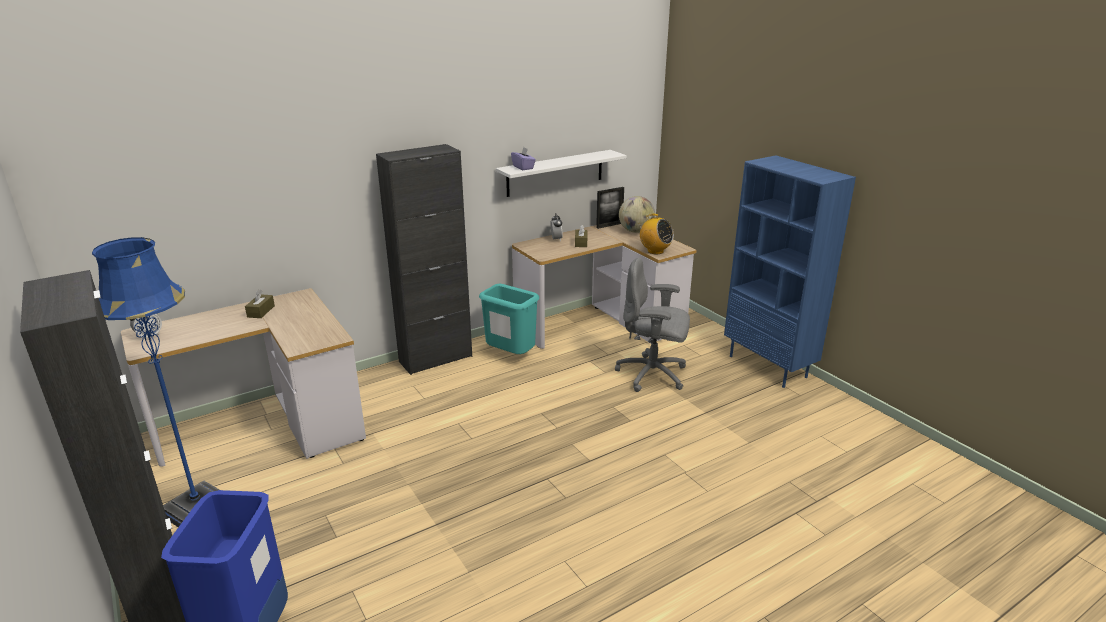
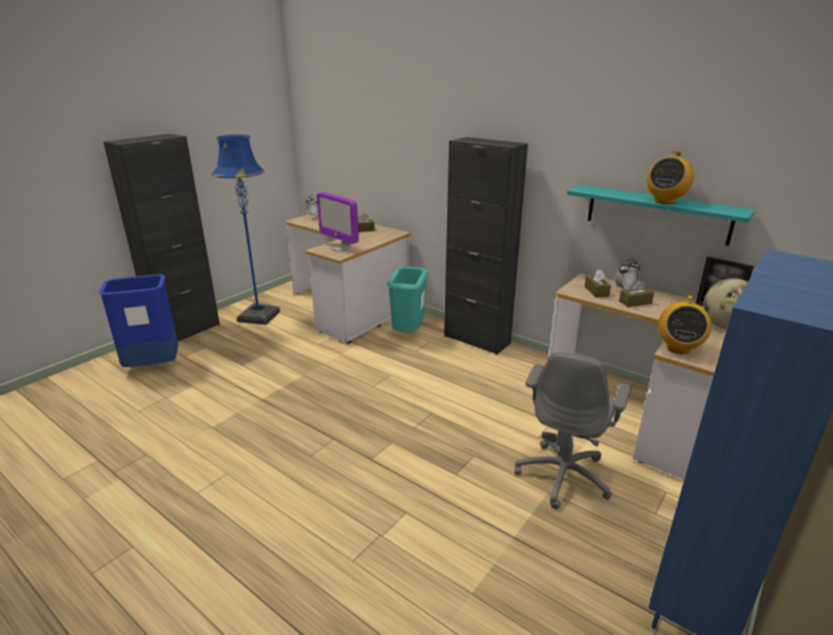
camera: 70 degrees right, 0 degrees up
turquoise trash can [479,284,539,354] -> turquoise trash can moved to [387,267,429,332]
white shelf [496,150,627,197] -> turquoise shelf [567,185,756,246]
purple tissue box [511,147,536,170] -> none
grey office chair [615,258,690,392] -> grey office chair turned 150 degrees counterclockwise [515,352,632,510]
none -> monitor [317,192,359,252]
none -> brown tissue box [584,270,611,298]
none -> radio [647,151,694,204]

